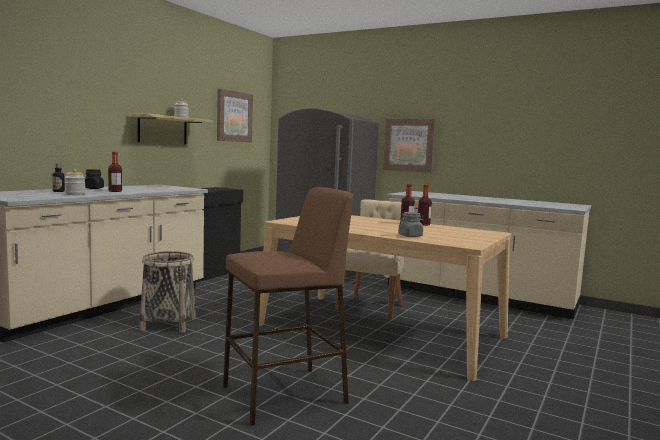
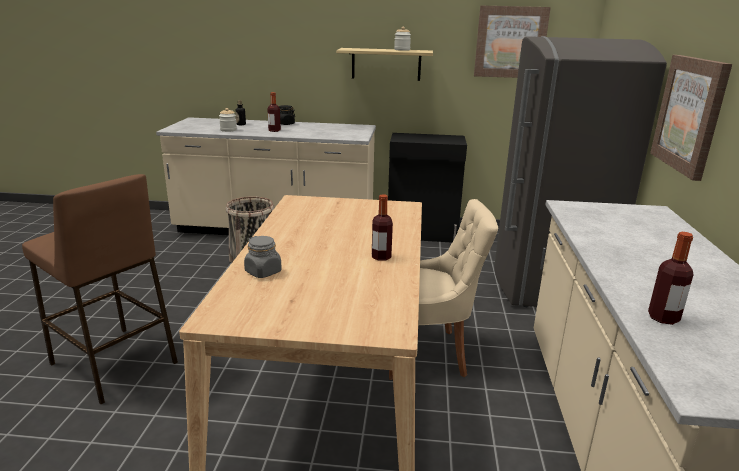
camera: 65 degrees right, 15 degrees up
bottle [418,184,432,226] -> bottle moved to [648,232,693,325]

